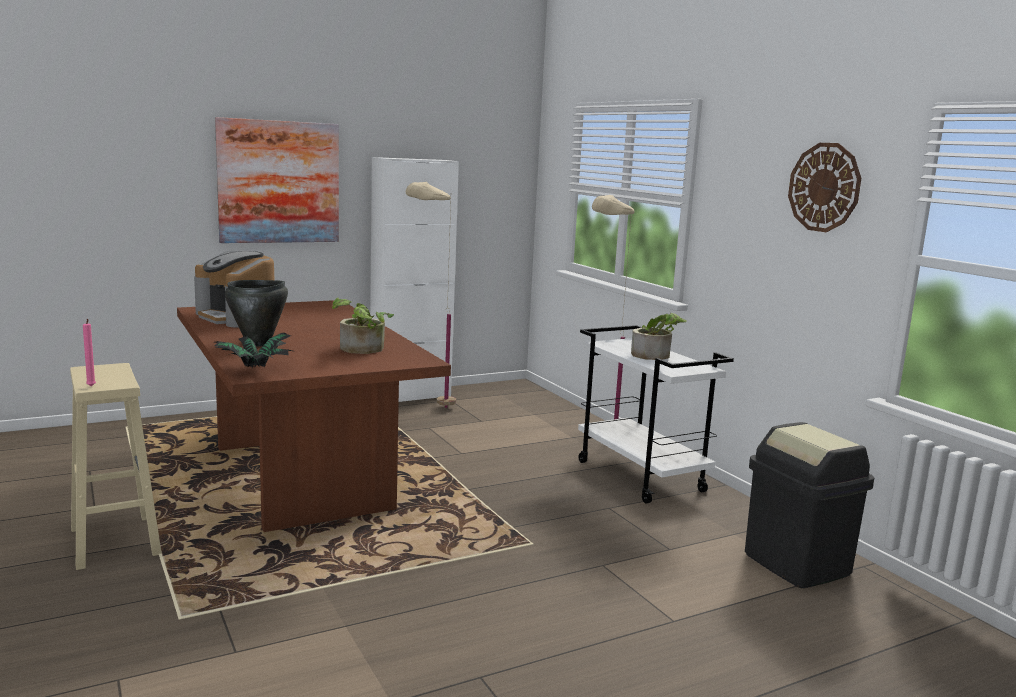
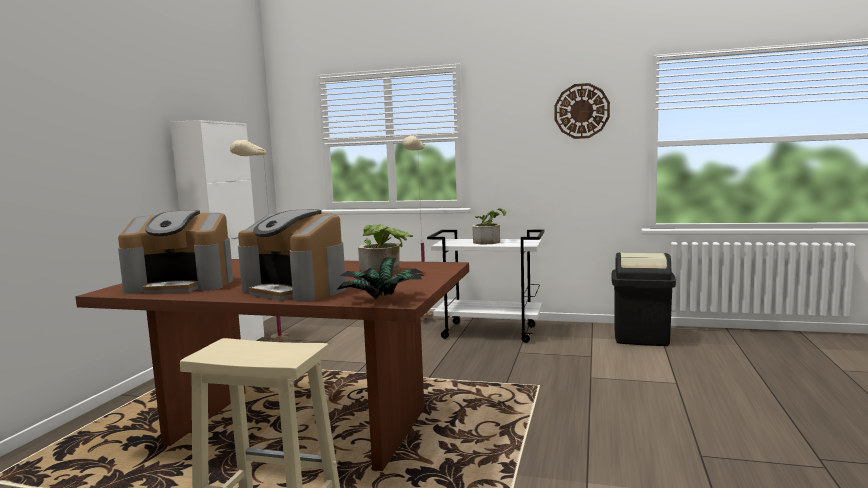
camera: 45 degrees left, 5 degrees down
pink candle [83,319,96,386] -> none
picture [215,117,339,243] -> none
black cooking pot [225,280,288,347] -> coffee machine [238,209,346,302]

